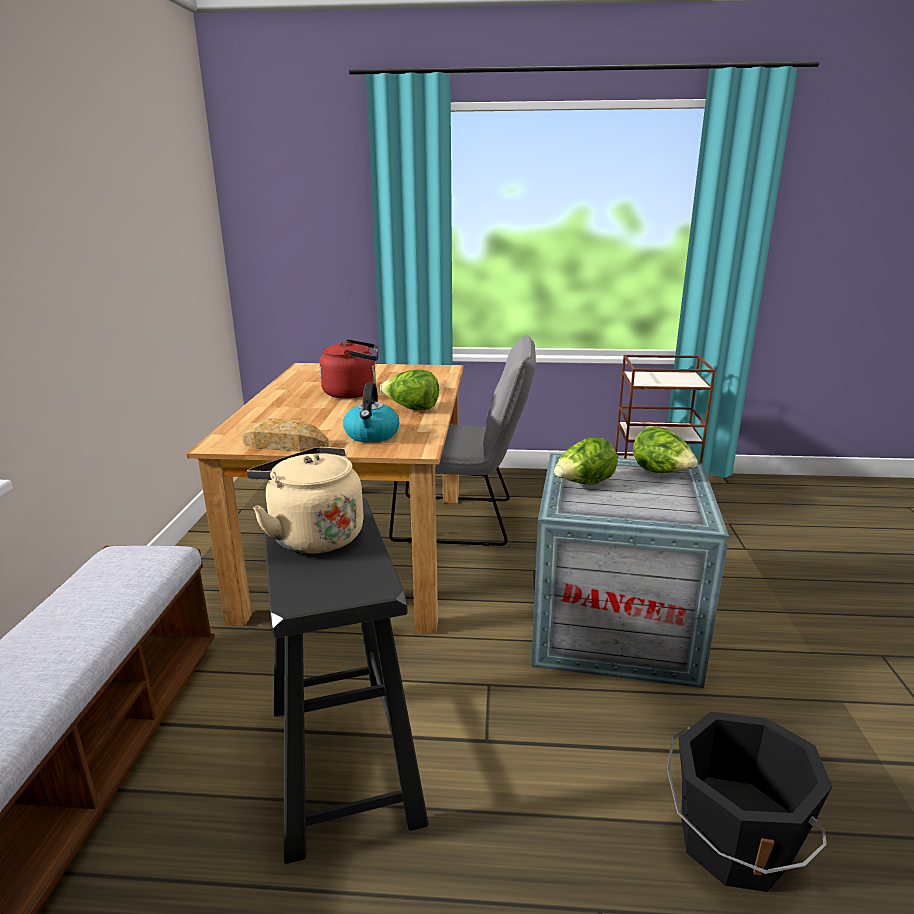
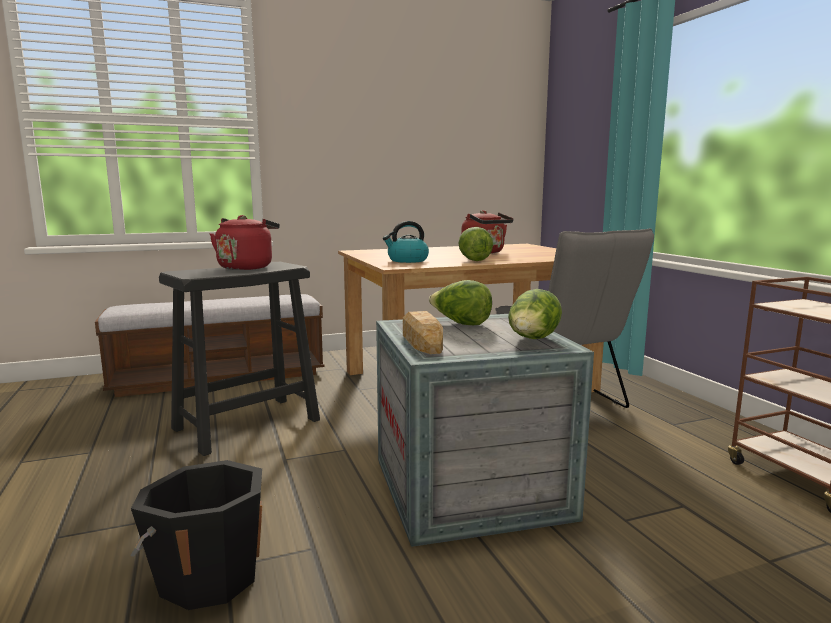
camera: 65 degrees right, 10 degrees down
bread [242,418,329,452] -> bread moved to [403,311,443,354]
beige kettle [247,447,364,554] -> red kettle [210,215,280,270]

